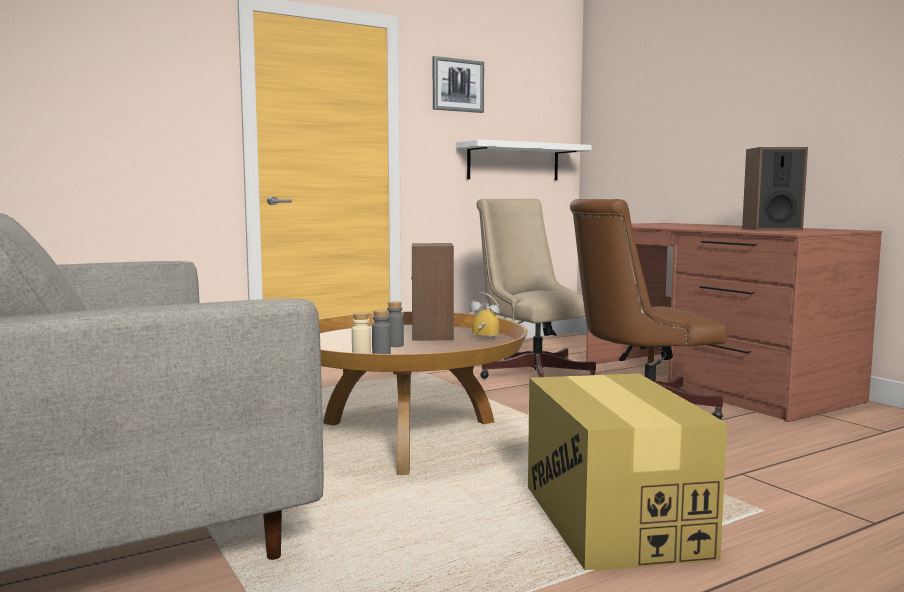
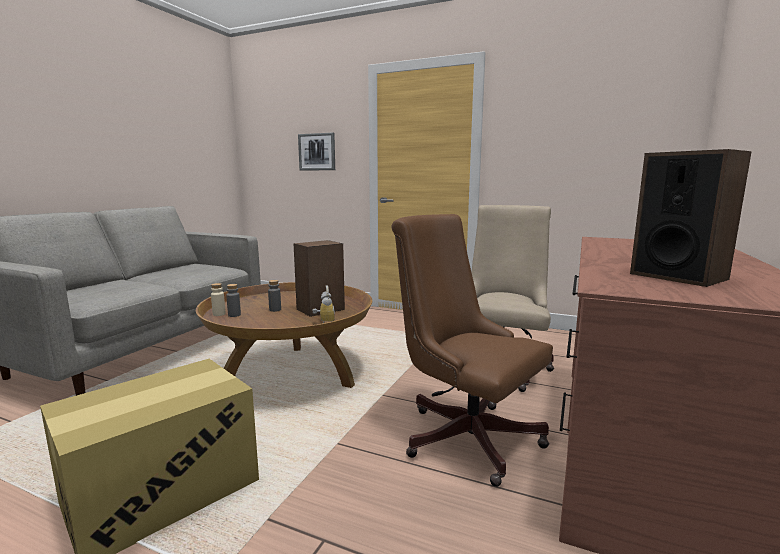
camera: 55 degrees right, 5 degrees up
picture [433,56,484,113] -> picture moved to [298,133,335,171]
white shelf [456,139,592,180] -> none

